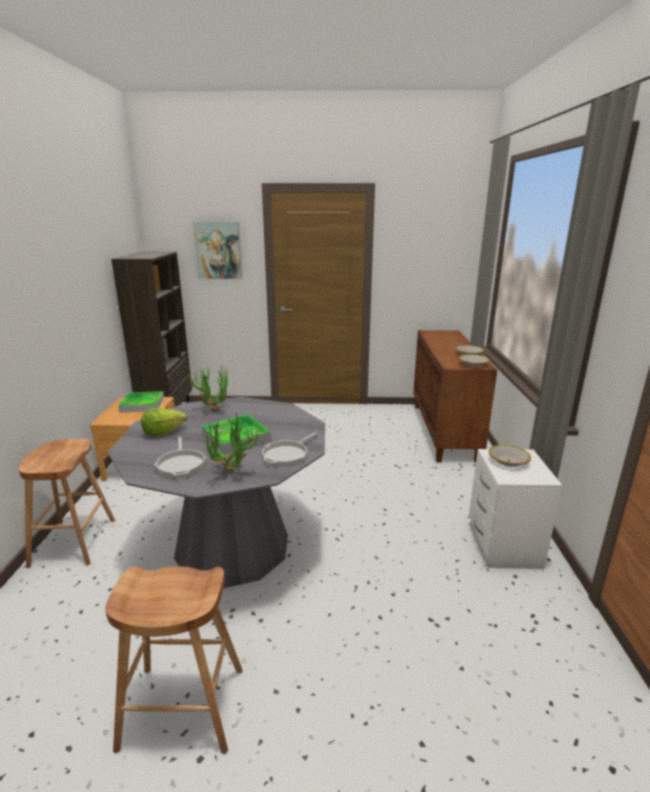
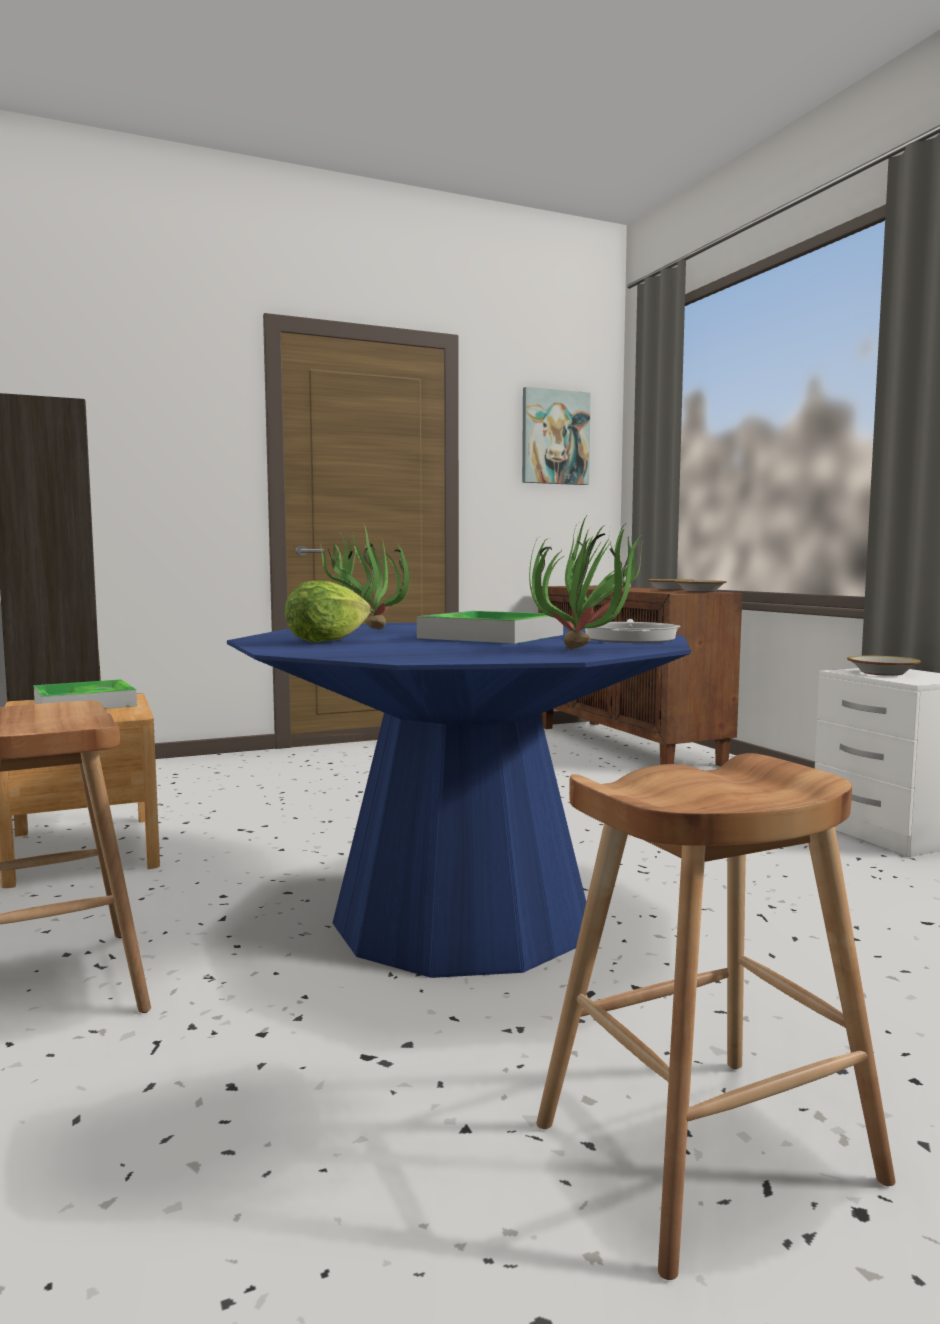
camera: 25 degrees left, 15 degrees down
grey dining table [107,397,325,588] -> blue dining table [227,623,691,978]
frying pan [154,436,206,478] -> none
picture [193,222,242,279] -> picture moved to [522,387,591,485]

